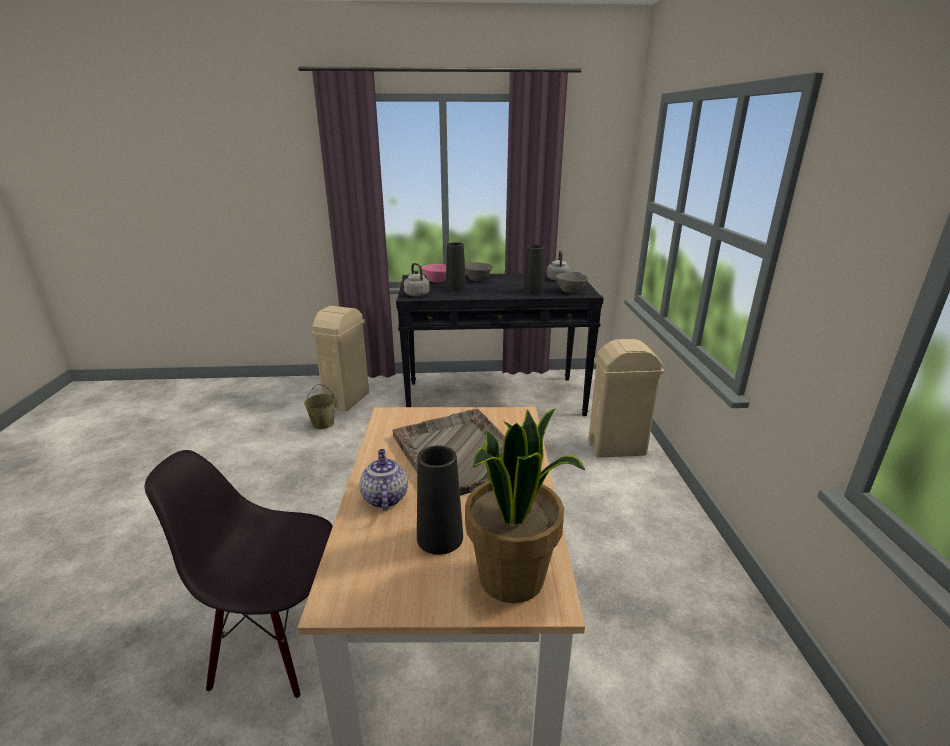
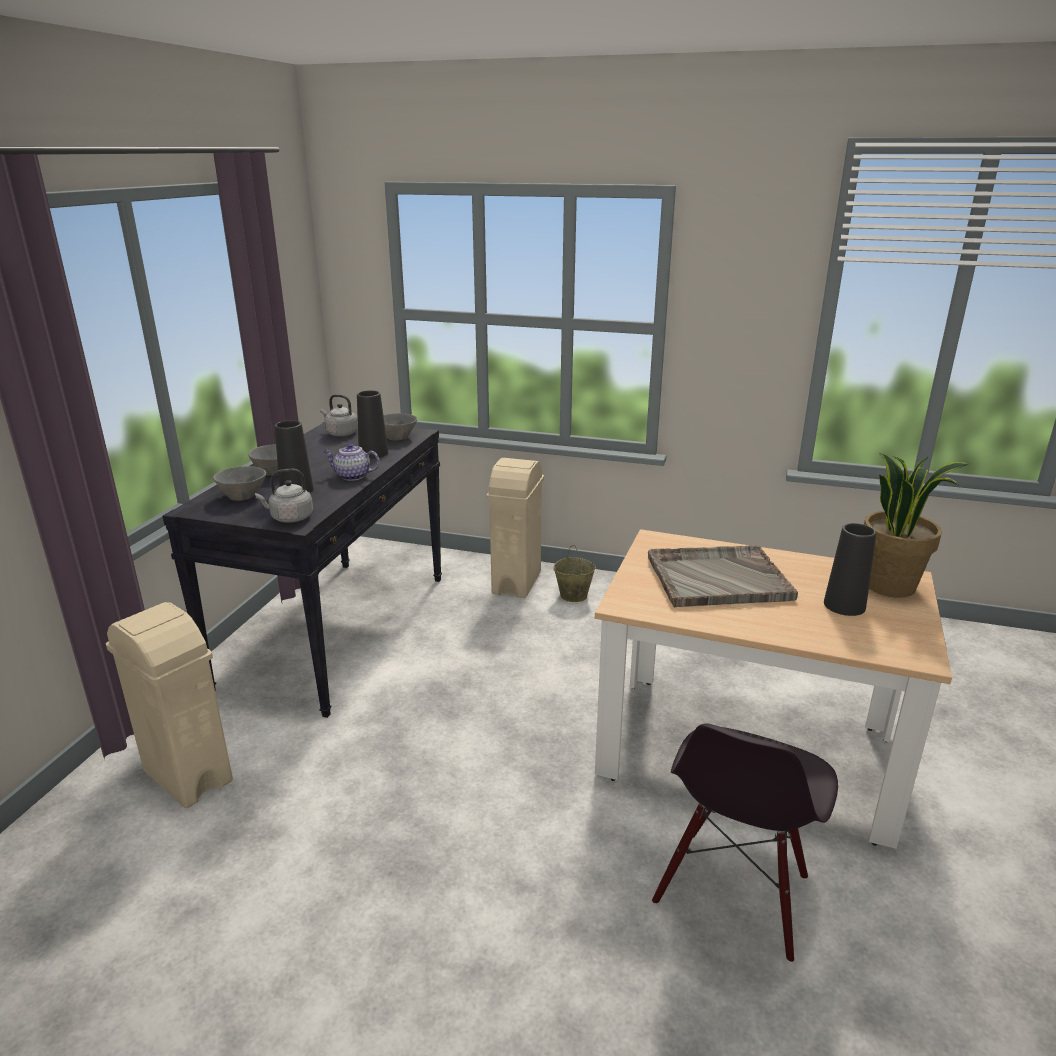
camera: 70 degrees left, 0 degrees up
beige bucket [304,384,335,429] -> beige bucket moved to [553,545,596,602]
teapot [359,449,408,511] -> teapot moved to [323,443,380,481]
pink bowl [422,264,446,283] -> grey bowl [213,466,266,501]

